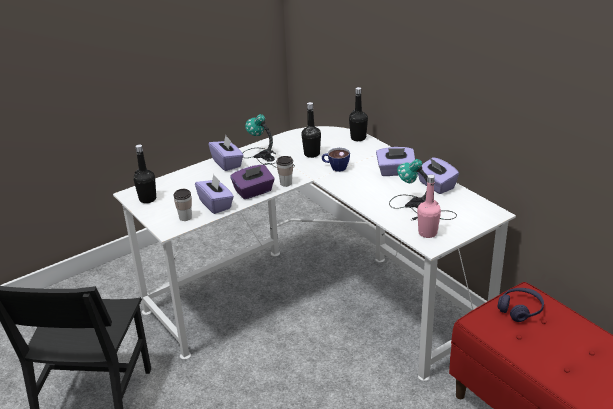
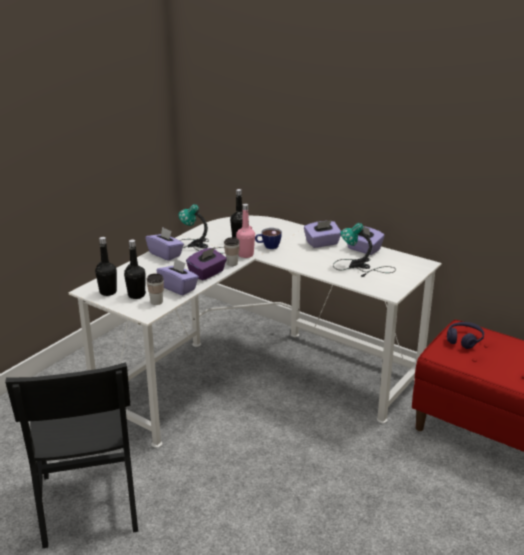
camera: 20 degrees left, 5 degrees down
black bottle [349,87,368,141] -> black bottle moved to [124,240,146,299]
pink bottle [417,174,441,238] -> pink bottle moved to [236,204,255,258]

